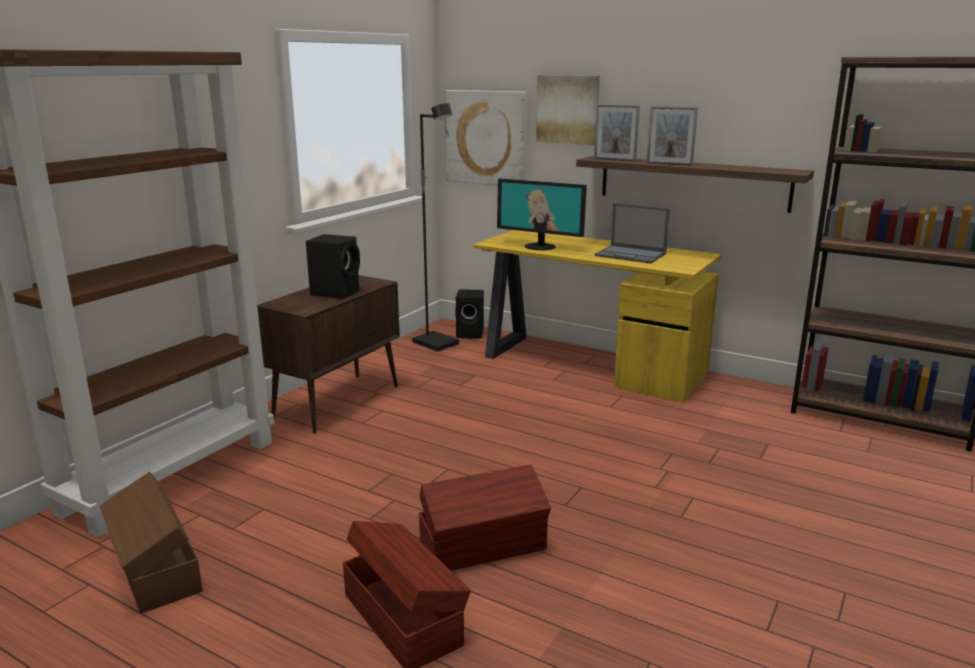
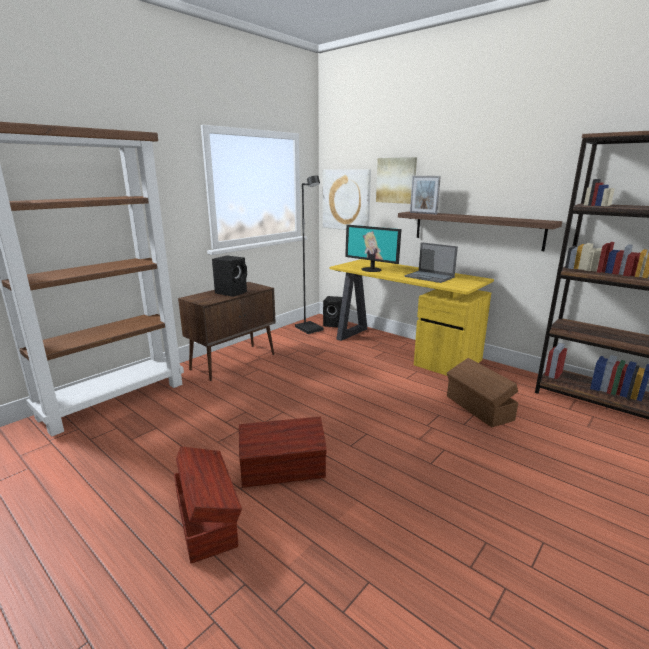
camera: 10 degrees right, 0 degrees up
brown storage box [100,472,203,614] -> brown storage box moved to [447,358,518,427]
picture frame [647,106,698,166] -> none

